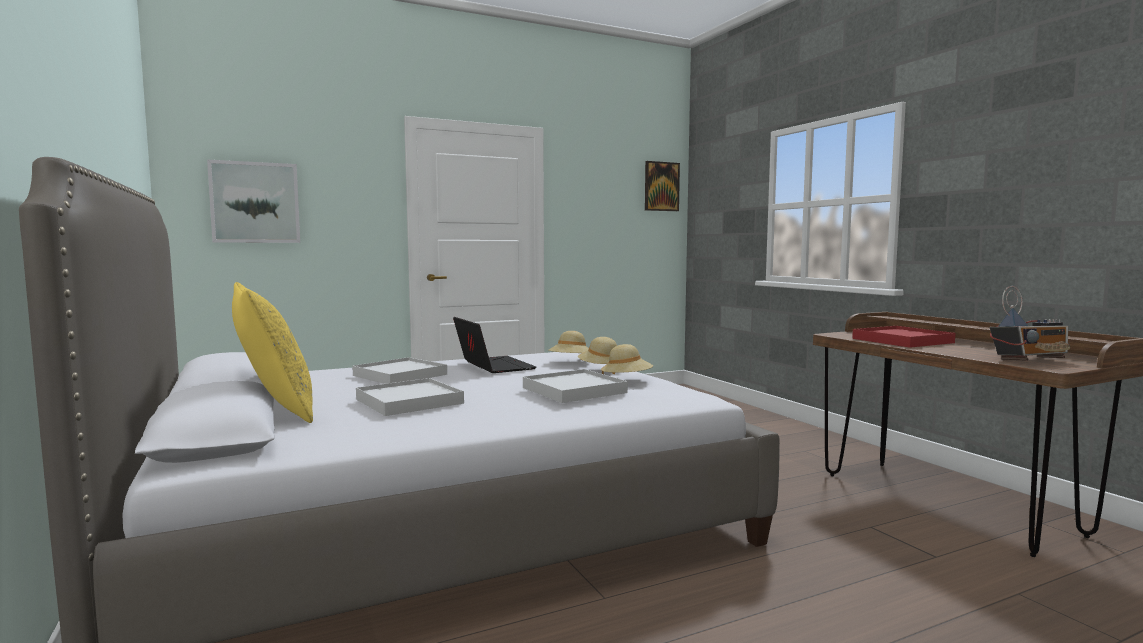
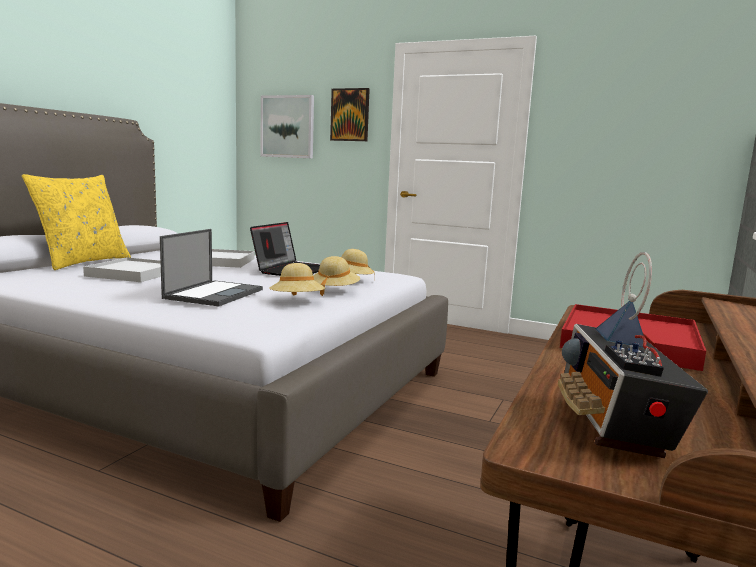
camera: 50 degrees right, 5 degrees up
white tray [523,369,628,403] -> laptop [160,229,263,306]
picture [645,161,680,211] -> picture moved to [330,88,370,141]
radio [990,286,1070,361] -> radio turned 60 degrees clockwise [558,252,708,458]

